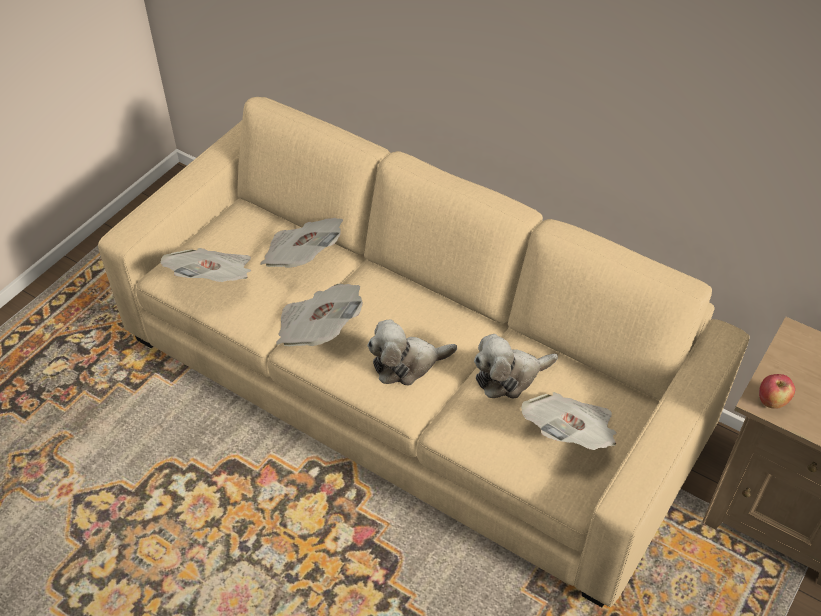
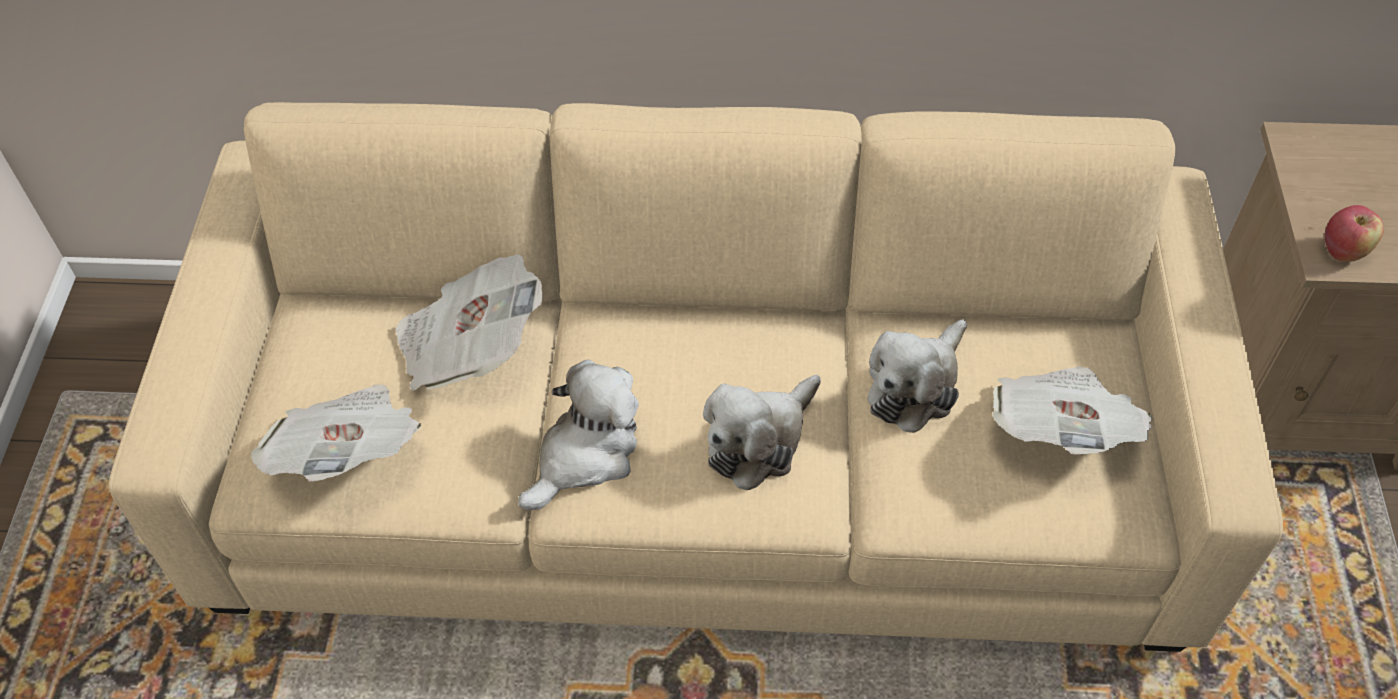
camera: 30 degrees left, 5 degrees up
newspaper [276,283,363,346] -> plush toy [518,359,639,510]

